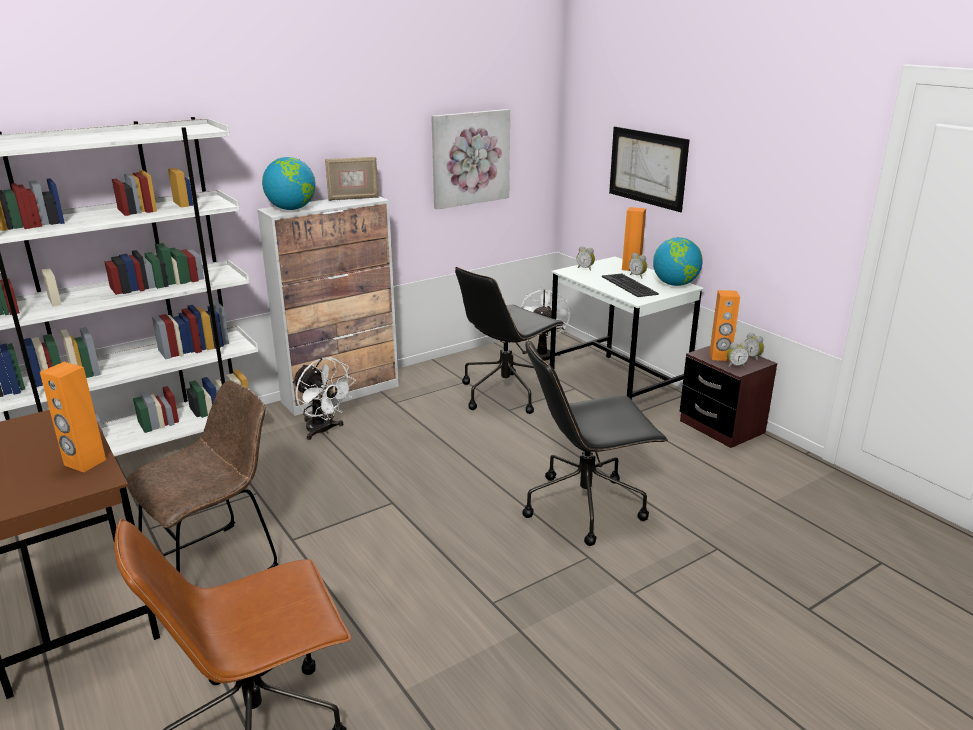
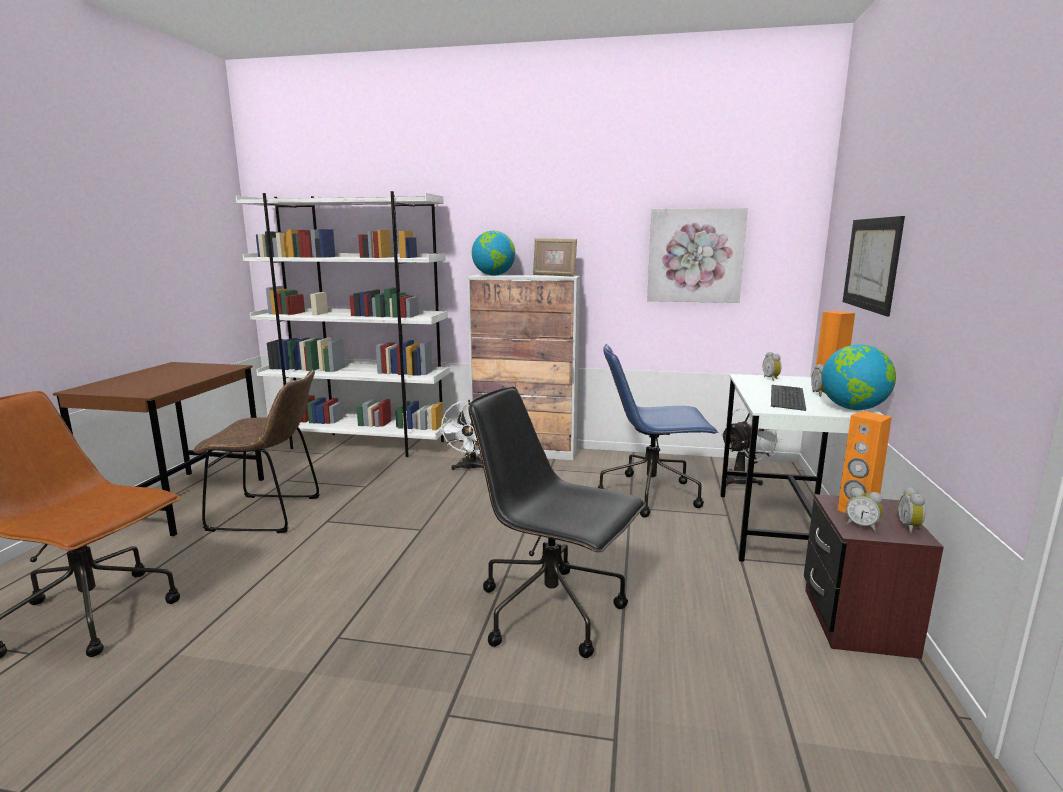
camera: 45 degrees right, 10 degrees down
orange speaker [40,362,106,472] -> none
black office chair [455,267,565,414] -> blue office chair [598,344,718,517]

